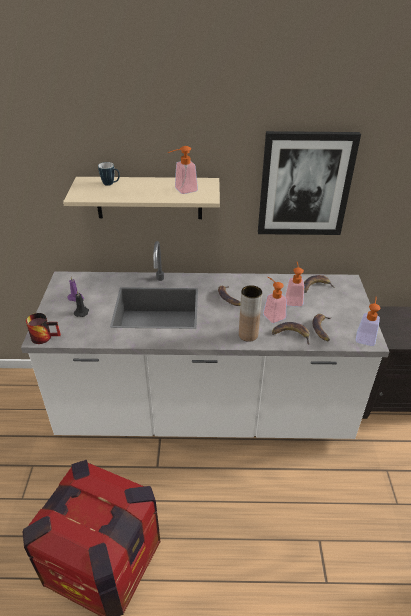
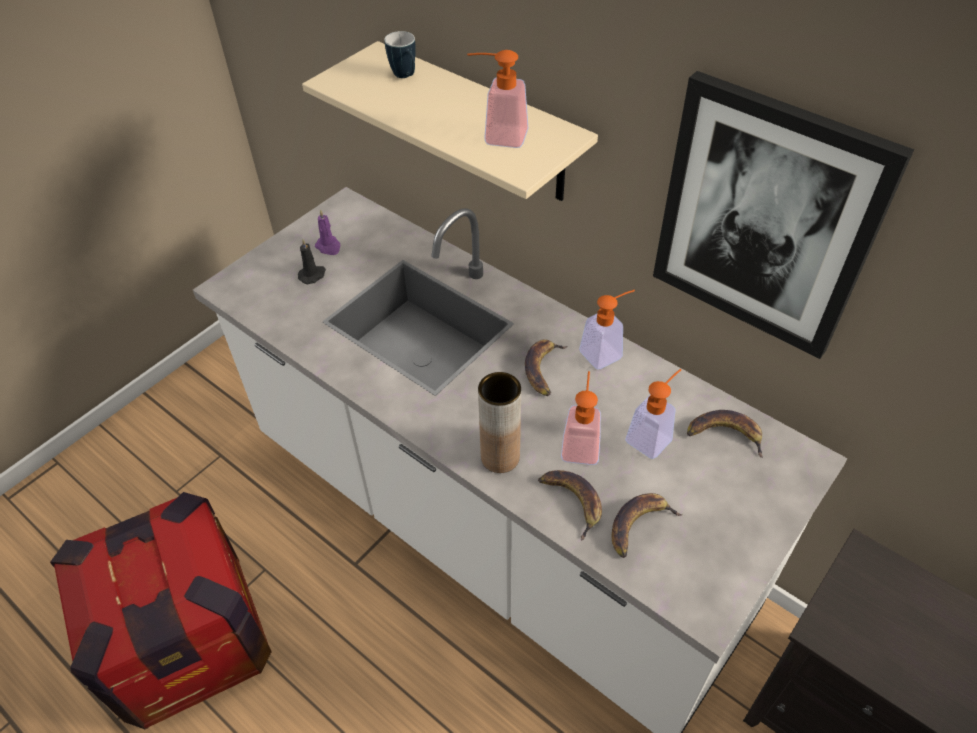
camera: 40 degrees right, 10 degrees up
mug [26,313,61,344] -> none
soap dispenser [356,297,381,346] -> soap dispenser moved to [579,290,635,370]

